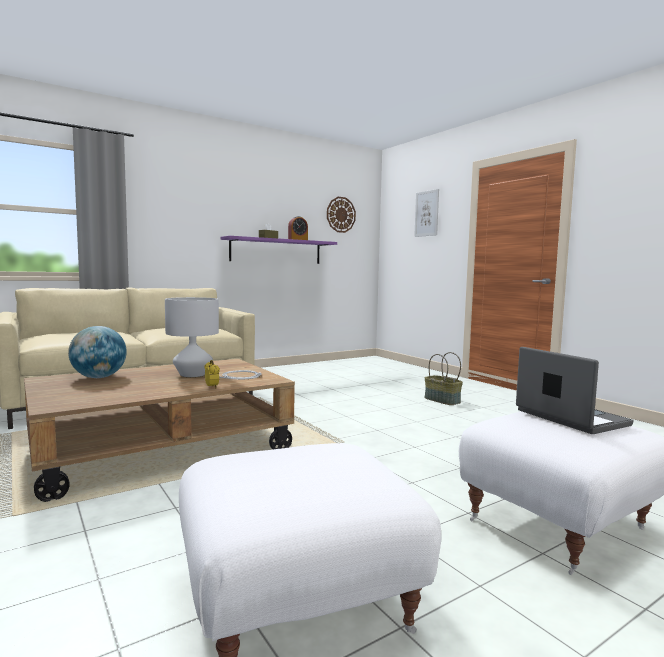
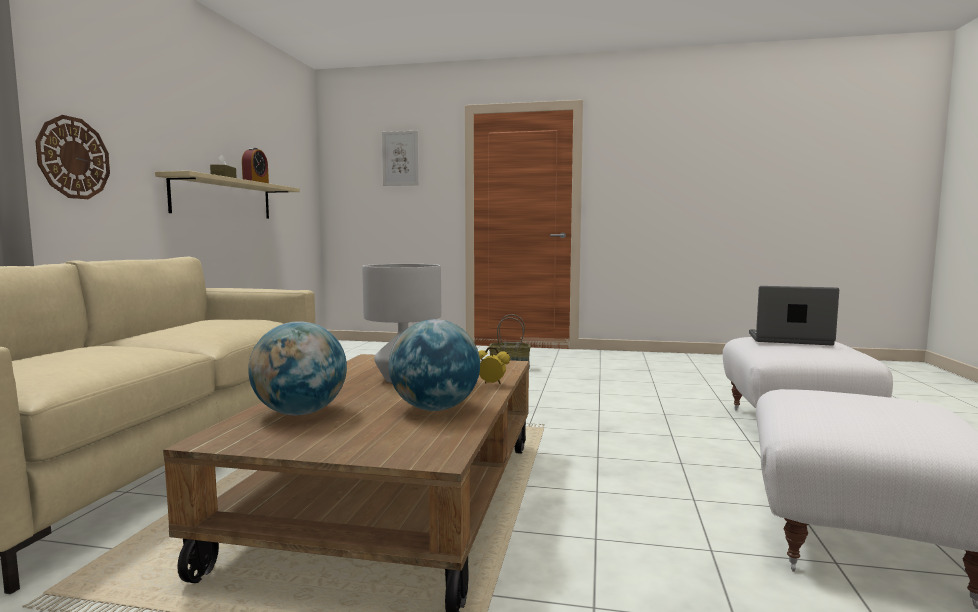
camera: 45 degrees left, 0 degrees up
purple shelf [220,236,337,264] -> beige shelf [155,171,300,219]
wall clock [327,197,356,233] -> wall clock moved to [35,115,110,199]
none -> globe [389,319,480,411]

